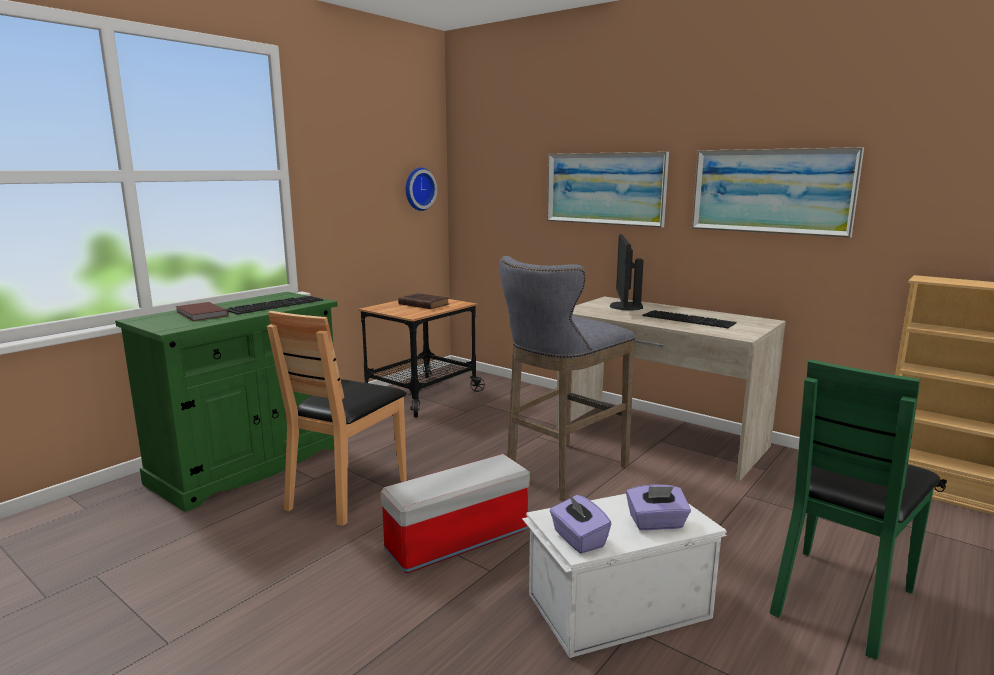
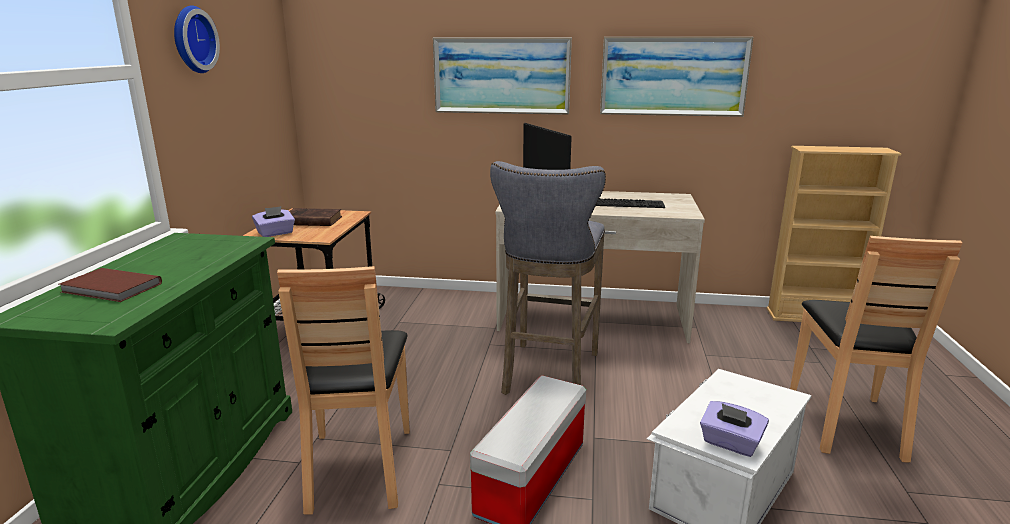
camera: 30 degrees left, 5 degrees up
keyboard [226,296,323,315] -> none
wall clock [406,168,437,211] -> wall clock moved to [174,5,220,73]
purple tissue box [626,485,691,530] -> purple tissue box moved to [252,206,295,237]
green chair [770,359,940,660] -> brown chair [790,236,962,463]

